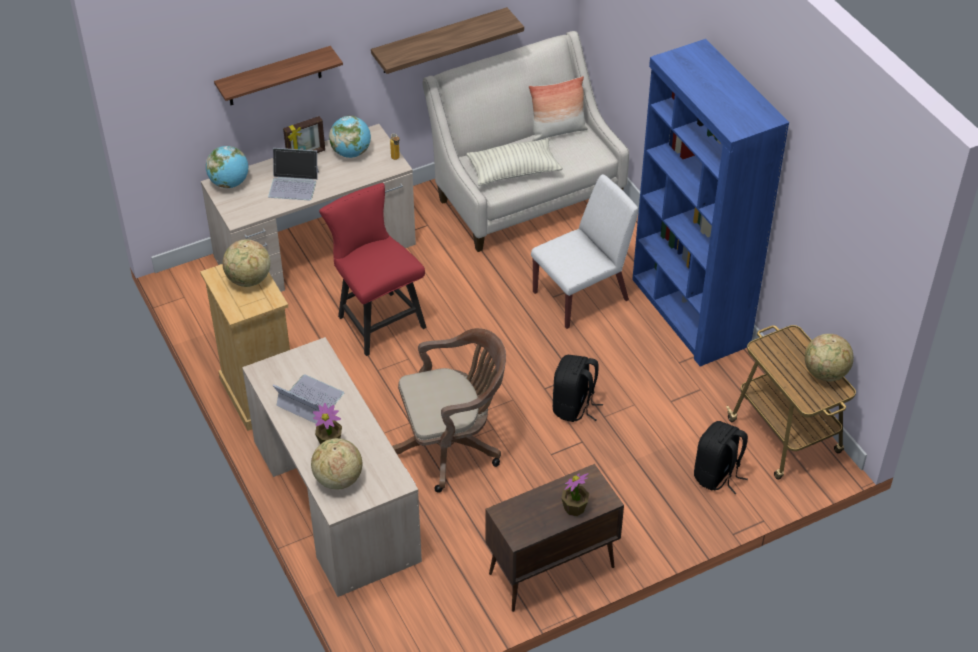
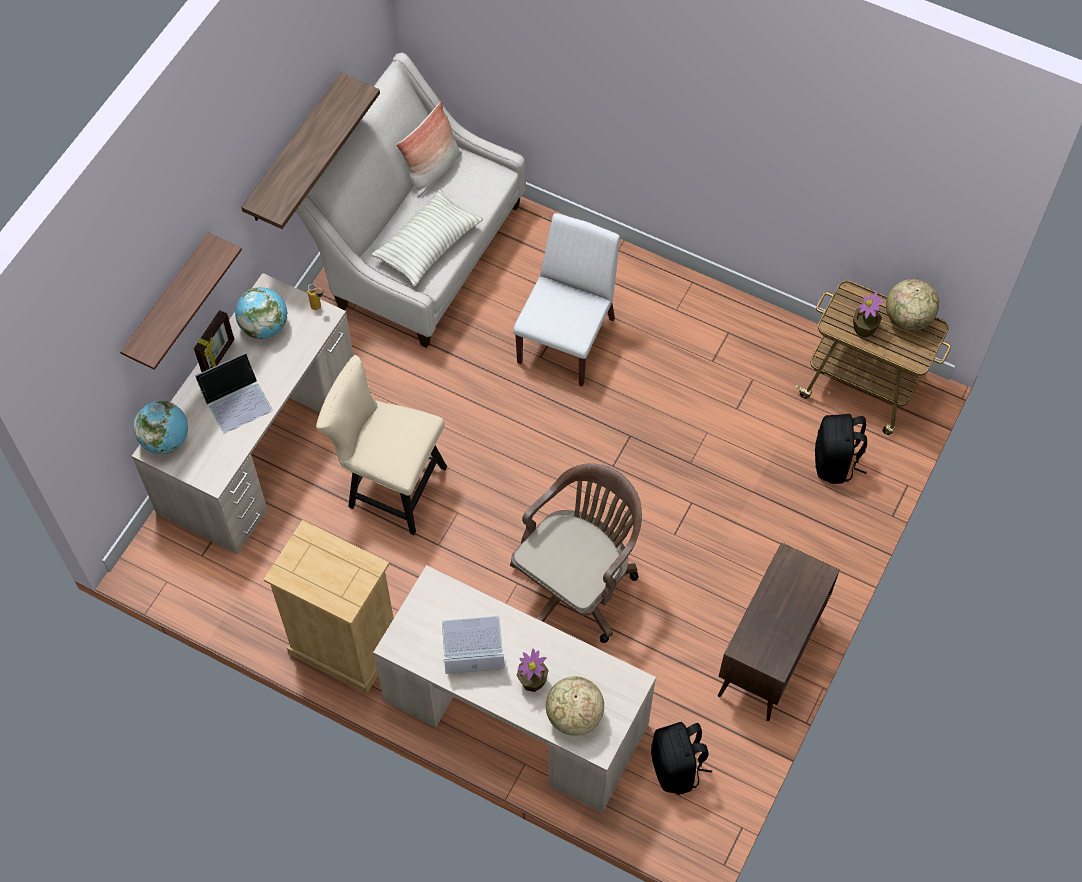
camera: 35 degrees left, 15 degrees up
globe [222,239,271,287] -> none
red chair [319,183,427,356] -> beige chair [316,355,447,535]
black backpack [553,355,603,422] -> black backpack moved to [651,722,712,795]
potted plant [561,473,589,516] -> potted plant moved to [853,292,884,338]
blue bookcase [632,39,789,366] -> none

